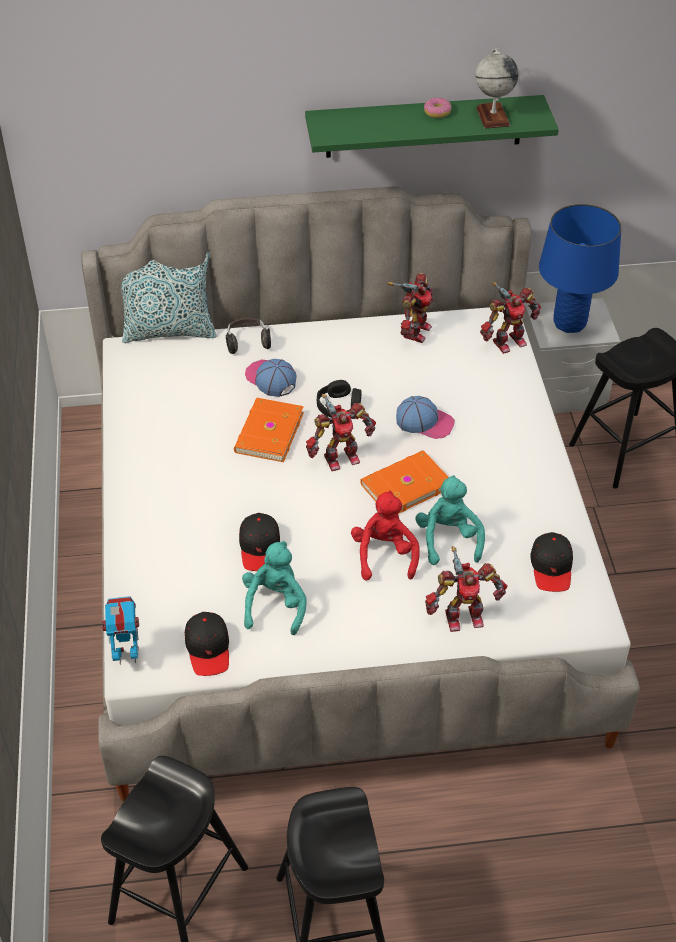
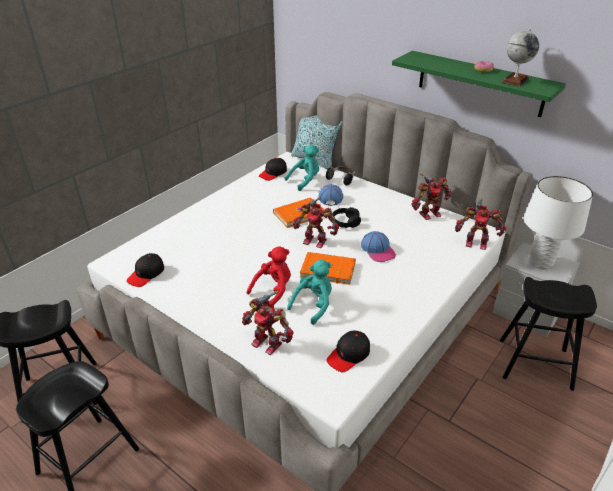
camera: 45 degrees right, 10 degrees down
toy robot [101,596,139,665] -> none
black cap [239,513,280,571] -> black cap moved to [259,158,287,181]
turquoise plush toy [242,541,307,635] -> turquoise plush toy moved to [285,145,319,191]
blue table lamp [539,204,621,333] -> white table lamp [524,176,593,270]

